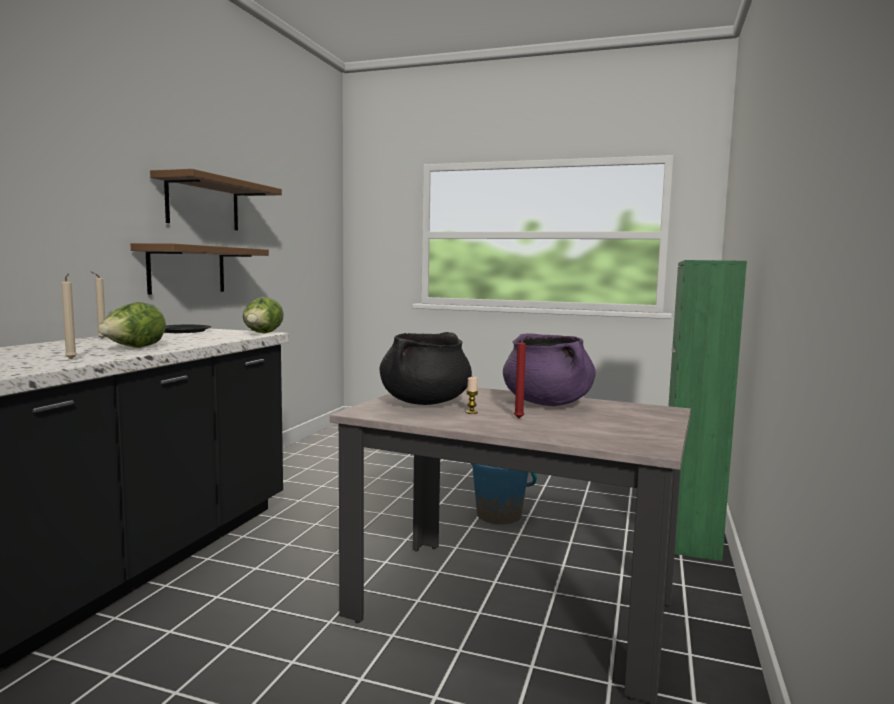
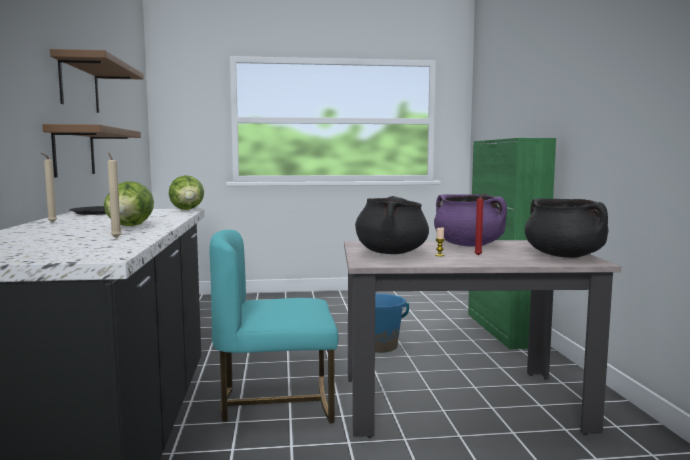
camera: 25 degrees left, 0 degrees up
none -> turquoise chair [210,230,339,423]
none -> black cooking pot [525,198,609,258]

